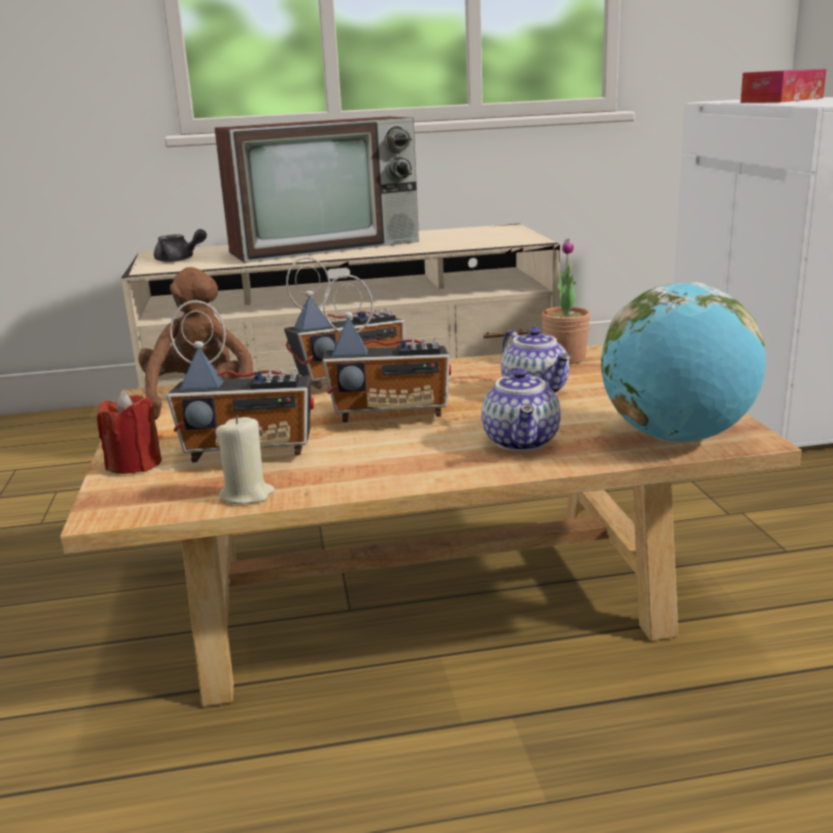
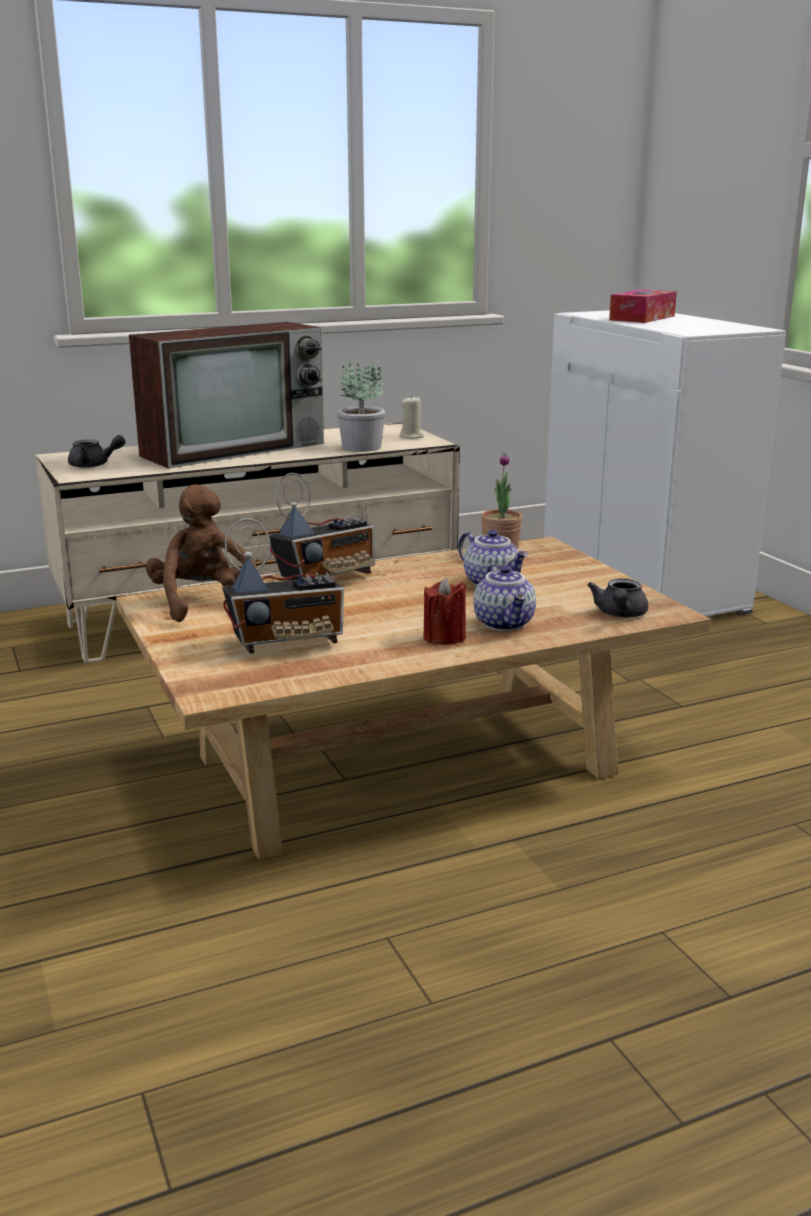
camera: 15 degrees left, 0 degrees up
red candle [97,390,162,474] -> red candle moved to [423,577,467,645]
beige candle [215,416,275,504] -> beige candle moved to [399,395,424,438]
radio [322,275,451,422] -> none
globe [601,282,766,442] -> grey teapot [587,578,648,617]
none -> potted plant [337,362,385,452]

